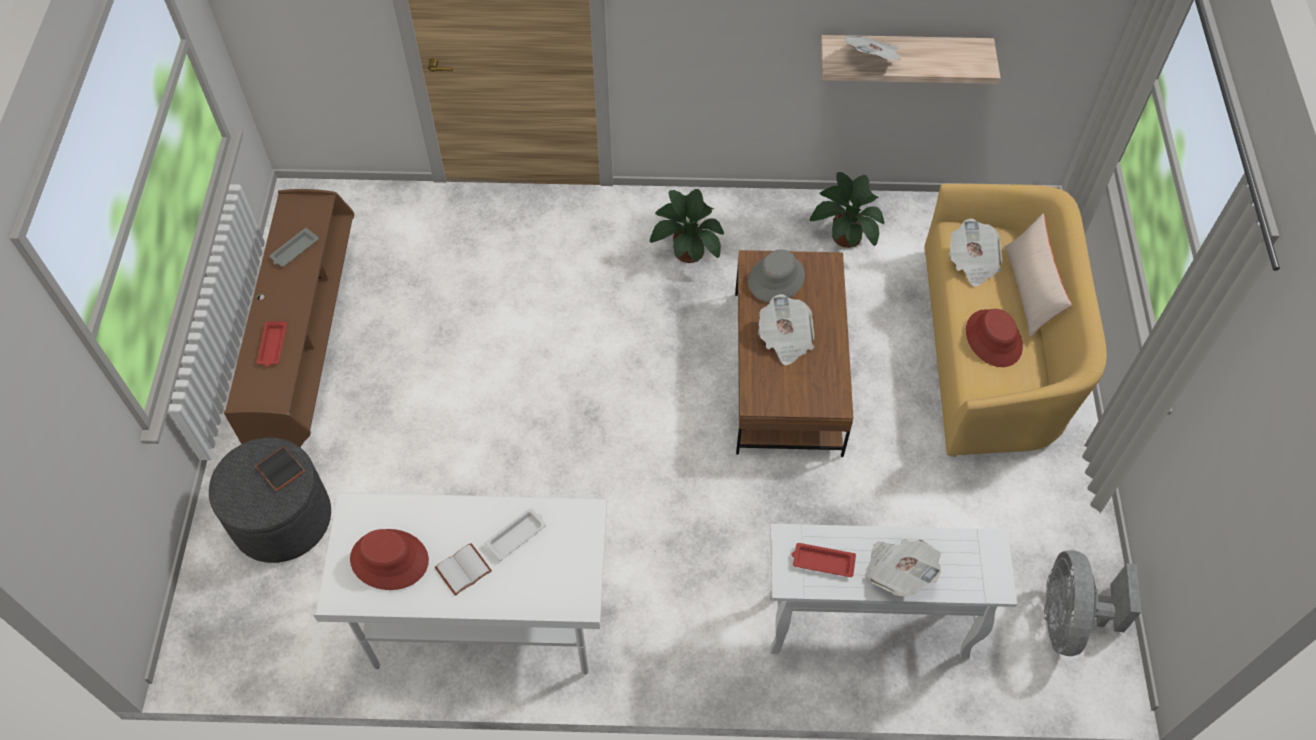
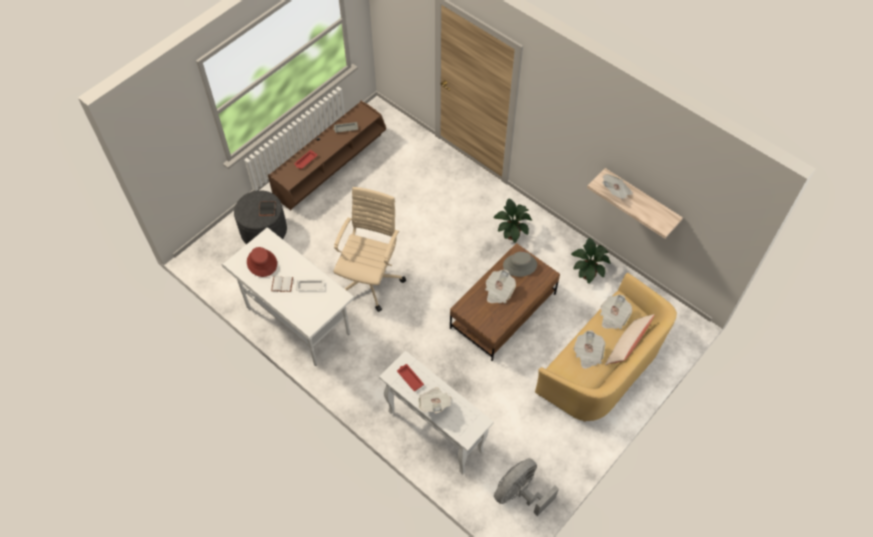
camera: 40 degrees right, 0 degrees up
red hat [966,309,1023,367] -> newspaper [574,330,606,369]
none -> beige office chair [334,187,406,312]

